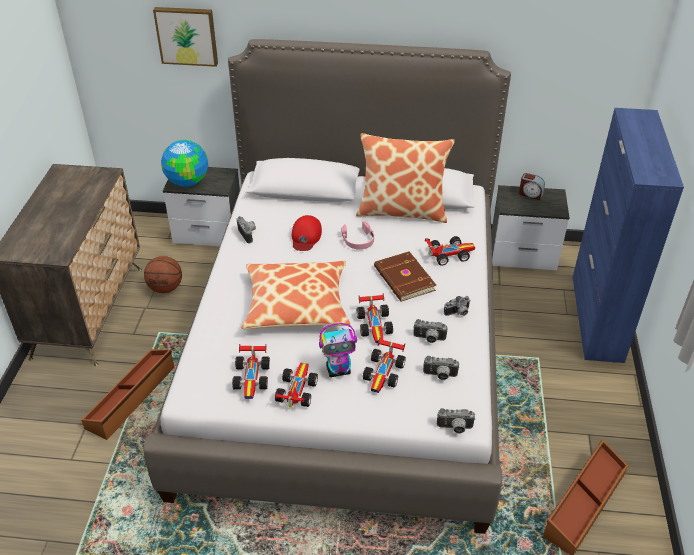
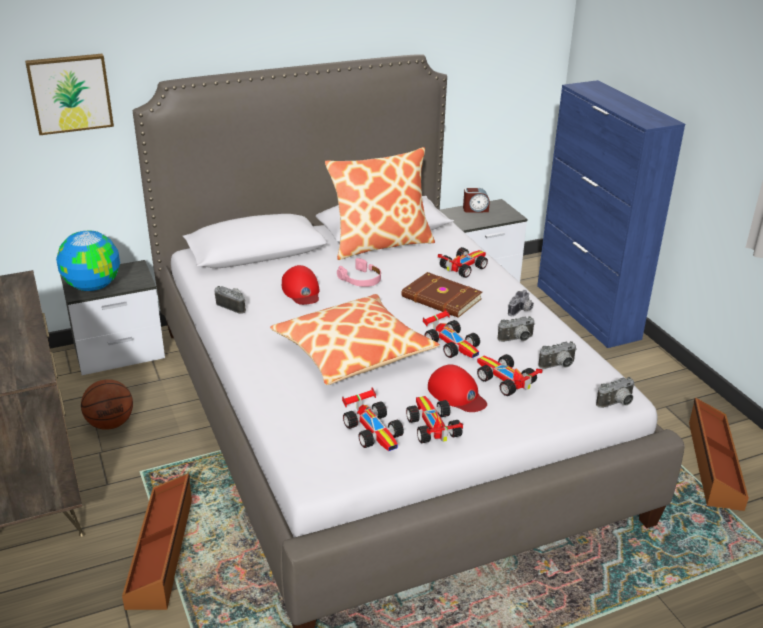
camera: 30 degrees left, 10 degrees down
toy robot [319,323,357,377] -> red cap [428,364,487,412]
toy car [363,338,406,393] -> toy car turned 150 degrees clockwise [477,354,543,396]

